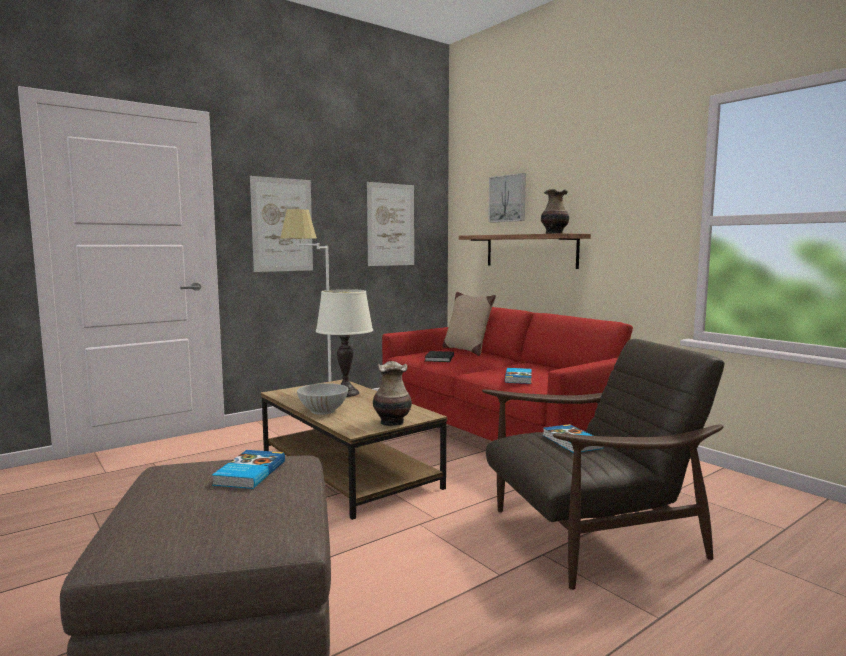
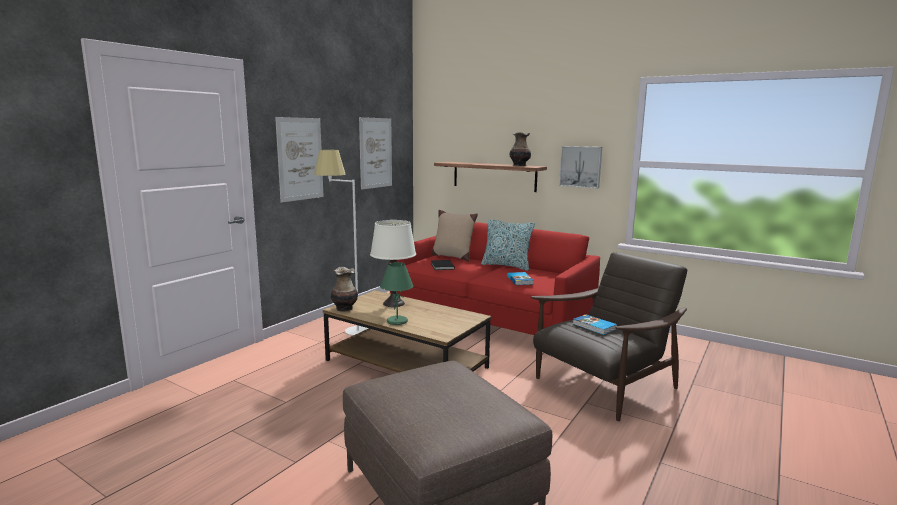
camera: 20 degrees left, 5 degrees up
book [212,450,285,489] -> none
white bowl [297,383,348,415] -> green table lamp [380,262,414,325]
vase [373,361,412,426] -> vase moved to [330,267,358,312]
picture [488,173,526,222] -> picture moved to [559,146,602,188]
none -> pillow [481,219,535,271]

